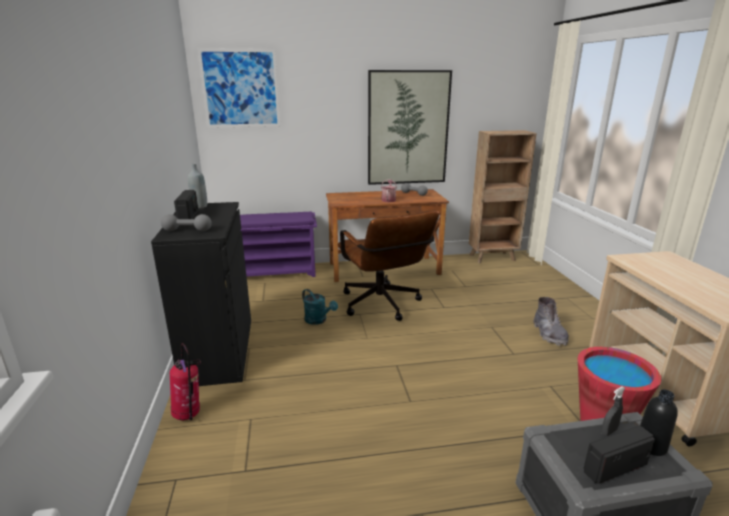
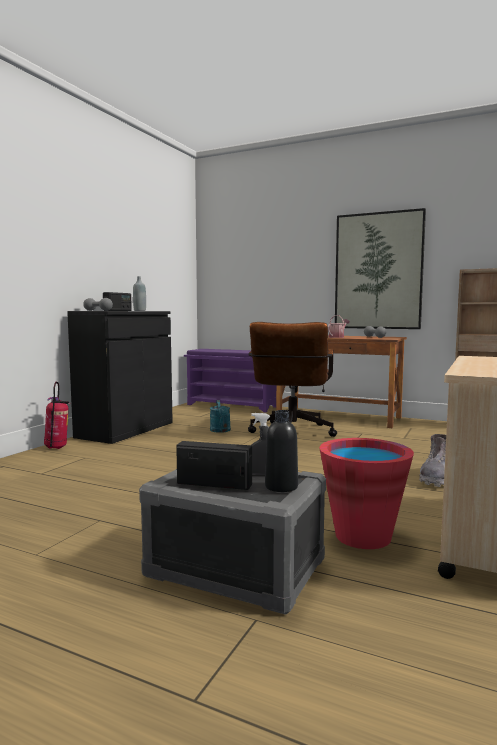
camera: 35 degrees right, 15 degrees down
picture [198,48,280,128] -> none

